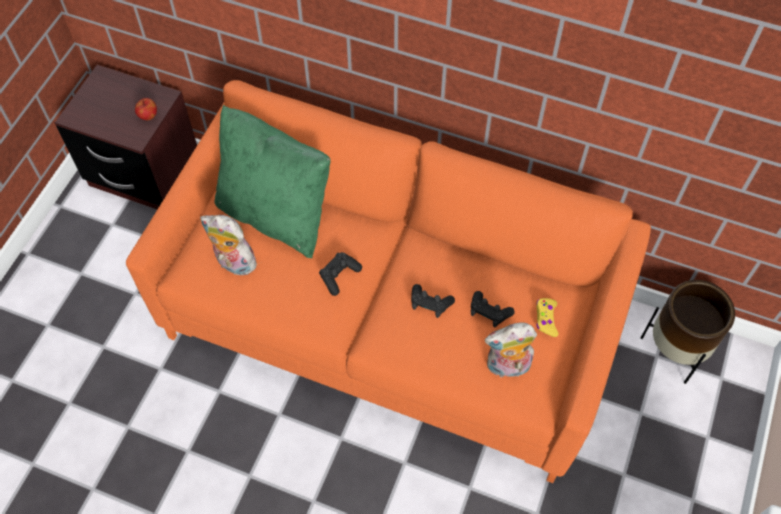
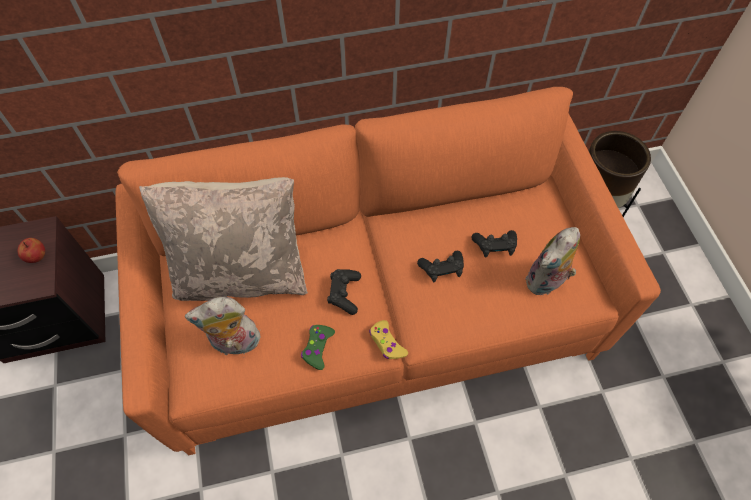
camera: 35 degrees left, 0 degrees up
green pillow [214,105,331,258] -> beige pillow [139,177,308,301]
yellow game controller [536,298,558,337] -> yellow game controller moved to [369,320,408,359]
none -> green game controller [301,325,335,370]

